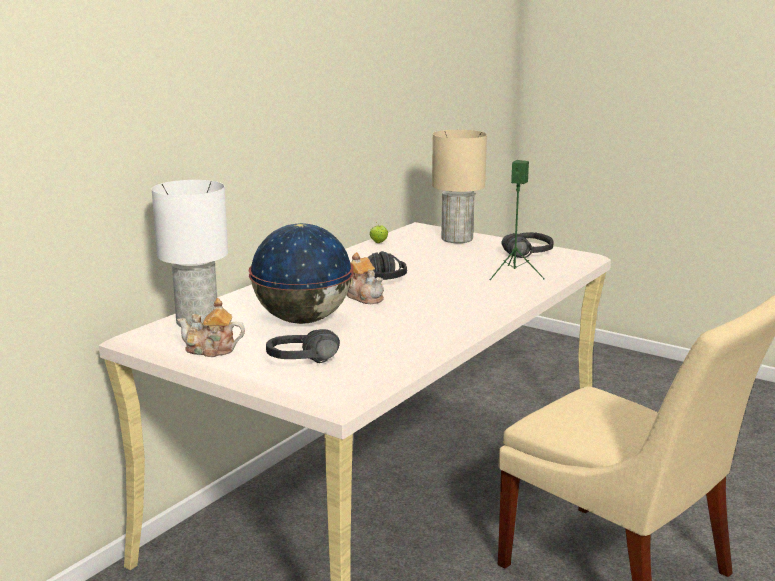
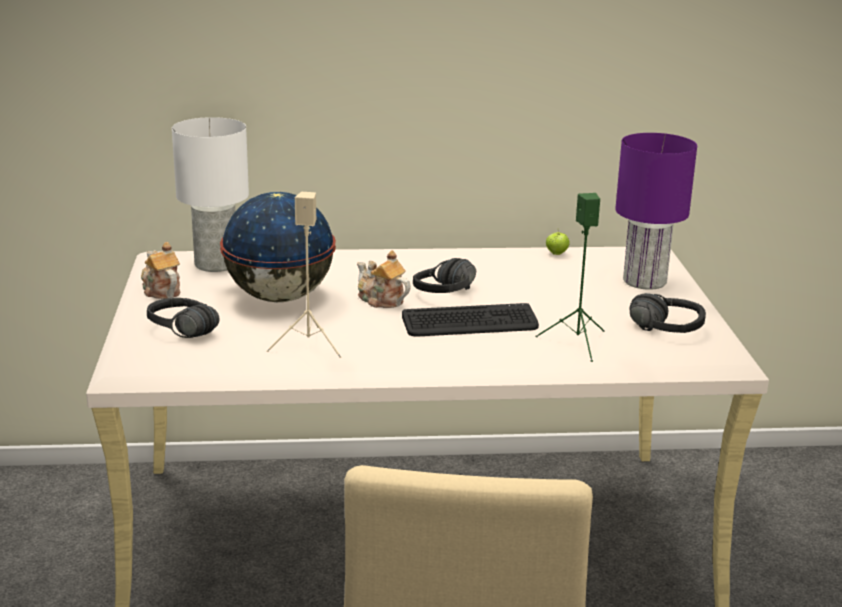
camera: 50 degrees right, 5 degrees up
teapot [347,252,384,304] -> teapot turned 120 degrees clockwise [357,250,411,308]
beige table lamp [432,130,487,243] -> purple table lamp [615,133,697,290]
none -> beige speaker [267,192,341,358]
none -> keyboard [402,303,539,336]

